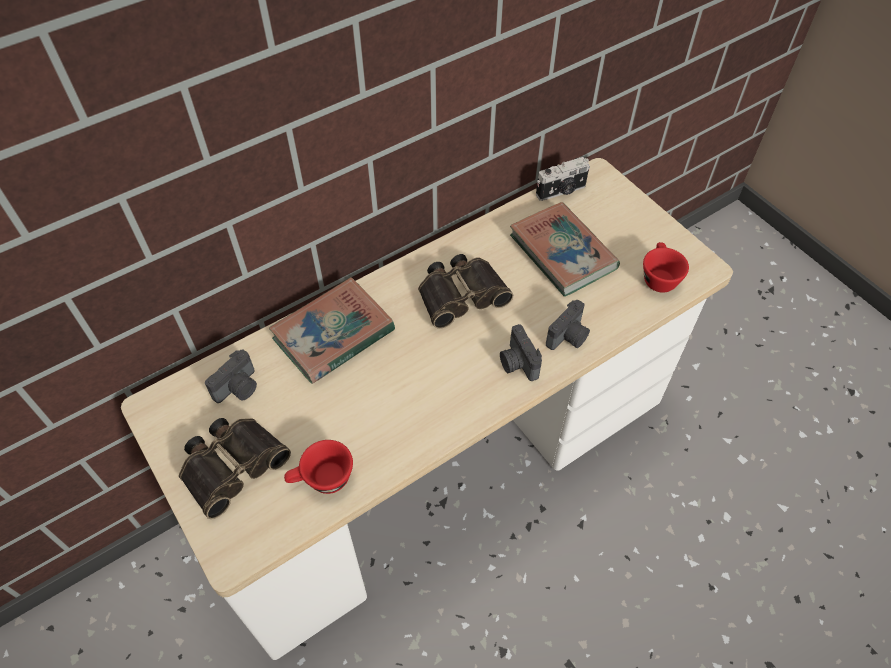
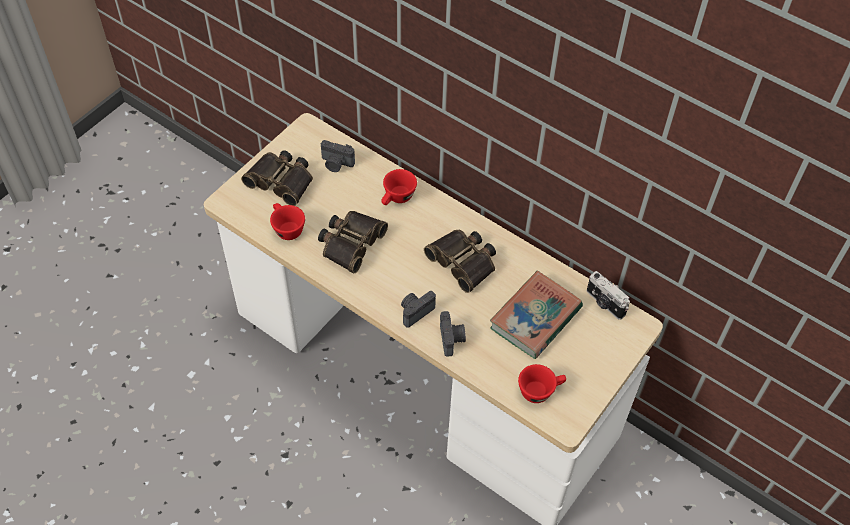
camera: 70 degrees right, 0 degrees up
book [269,277,395,384] -> red cup [381,169,417,205]
camera [546,300,590,350] -> camera turned 120 degrees counterclockwise [440,311,466,357]
none -> binoculars [318,211,388,273]

